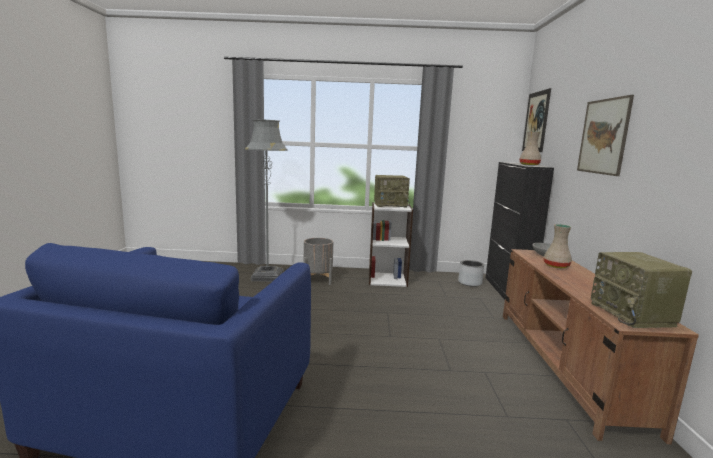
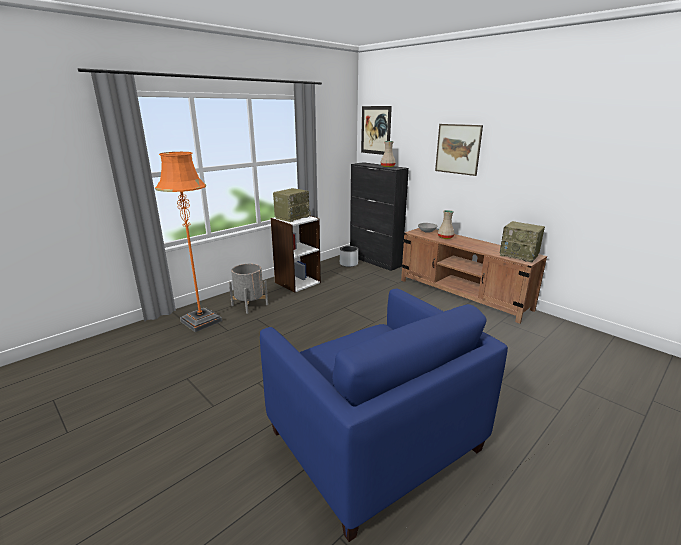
camera: 45 degrees left, 10 degrees up
grey floor lamp [245,119,288,282] -> orange floor lamp [155,152,222,332]

